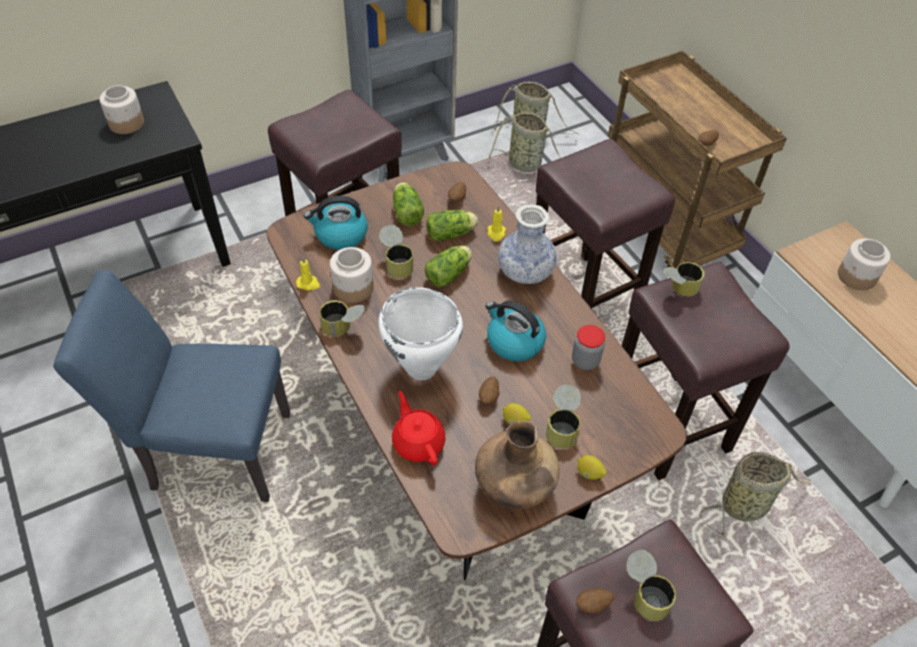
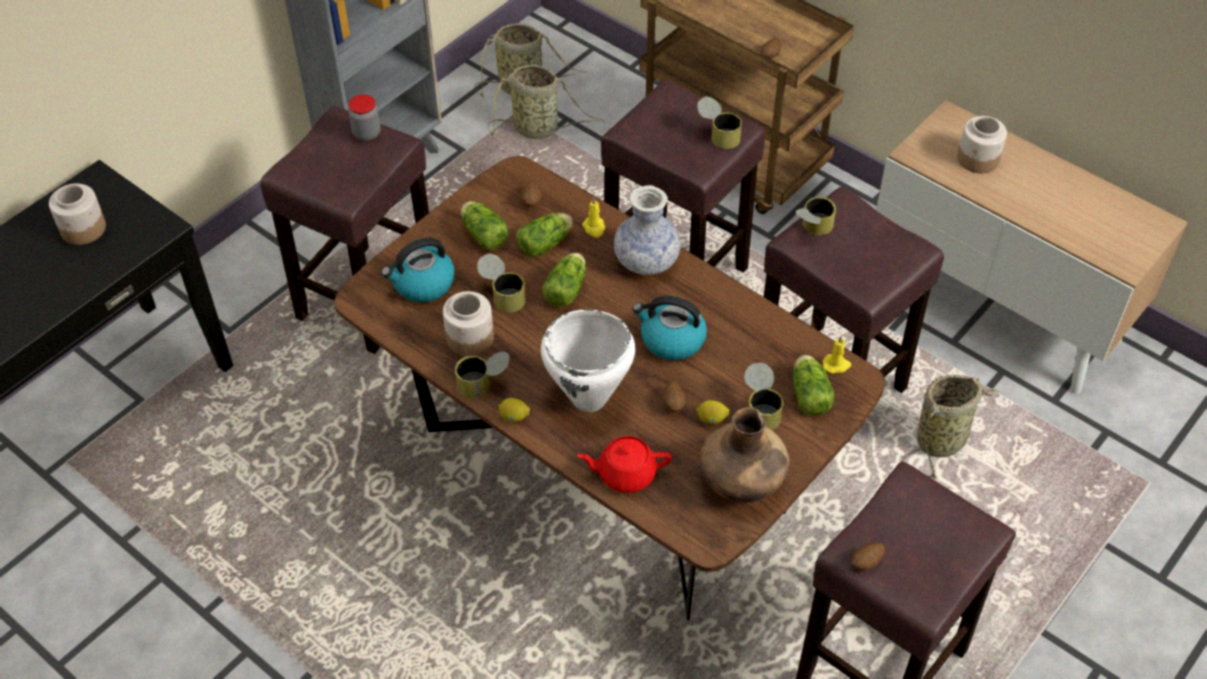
camera: 20 degrees left, 0 degrees up
blue chair [53,270,290,502] -> none
yellow candle [296,257,320,291] -> yellow candle moved to [822,335,851,373]
red teapot [392,391,446,465] -> red teapot turned 45 degrees counterclockwise [577,436,672,493]
jar [572,325,605,370] -> jar moved to [348,94,380,141]
lemon [577,455,607,480] -> lemon moved to [498,398,530,422]
can [626,550,676,621] -> can moved to [697,97,742,149]
none -> lettuce [793,355,834,416]

